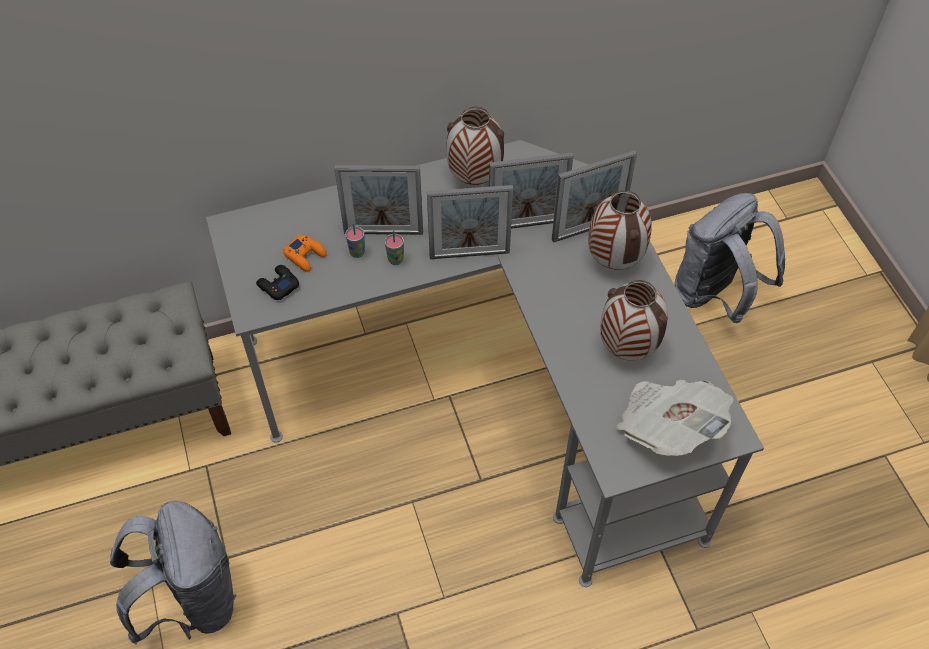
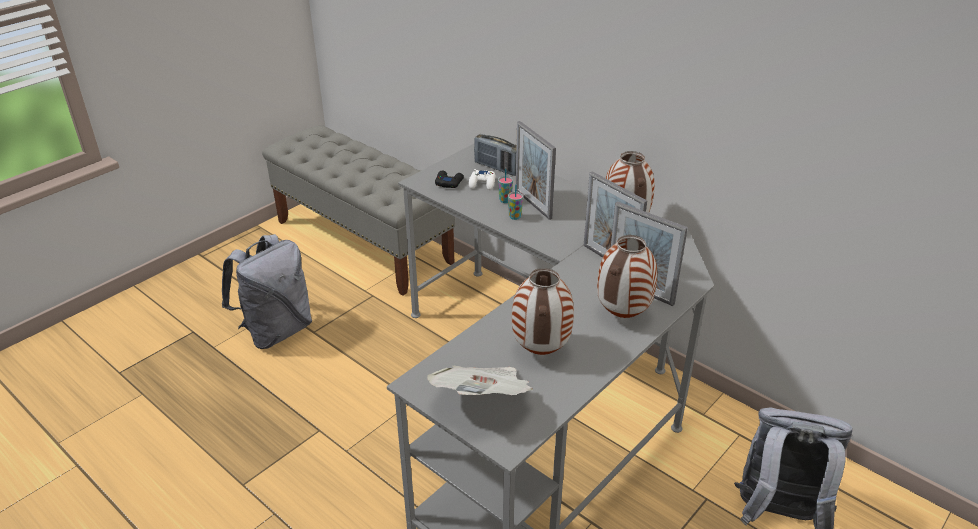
camera: 60 degrees right, 20 degrees down
orange game controller [283,235,327,272] -> white game controller [469,169,496,190]
picture frame [427,185,513,259] -> none
none -> radio [474,134,516,176]

